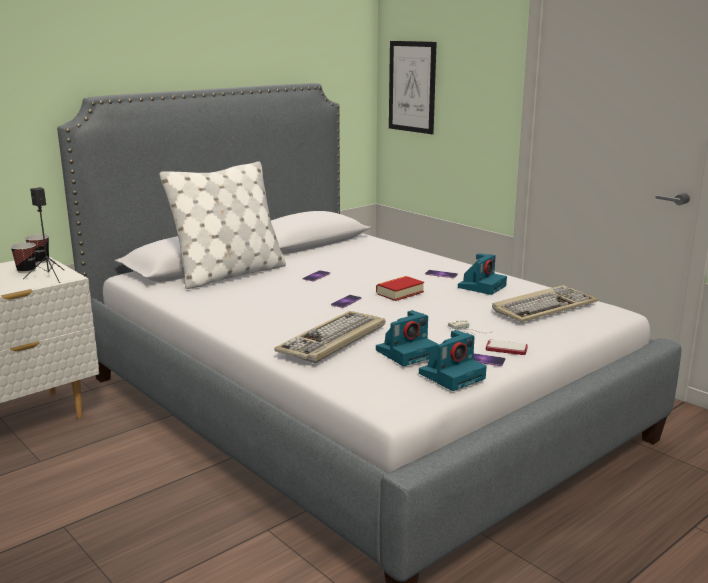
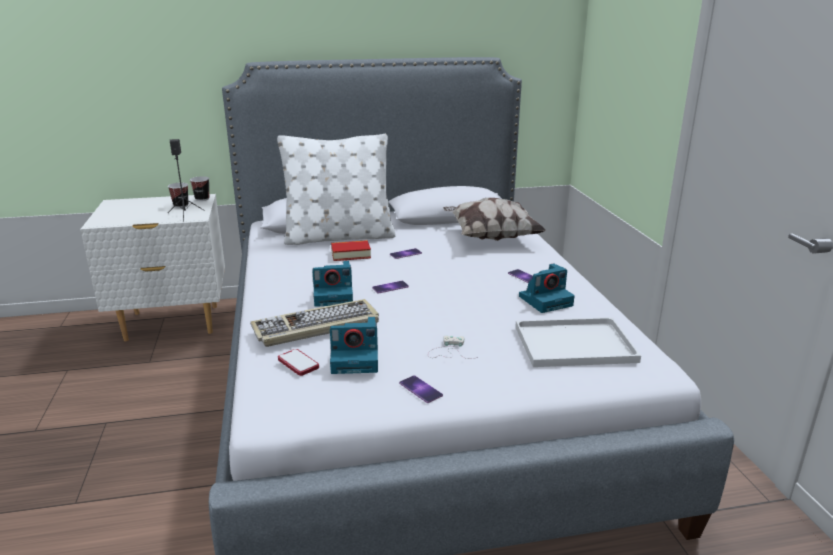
camera: 30 degrees right, 5 degrees up
book [376,276,424,301] -> book moved to [331,240,371,261]
picture [389,41,437,134] -> none
camera [419,330,487,391] -> camera moved to [312,261,353,307]
phone [486,340,528,355] -> phone moved to [278,349,319,376]
keyboard [492,285,598,322] -> white tray [515,317,641,367]
none -> pillow [443,198,547,241]

